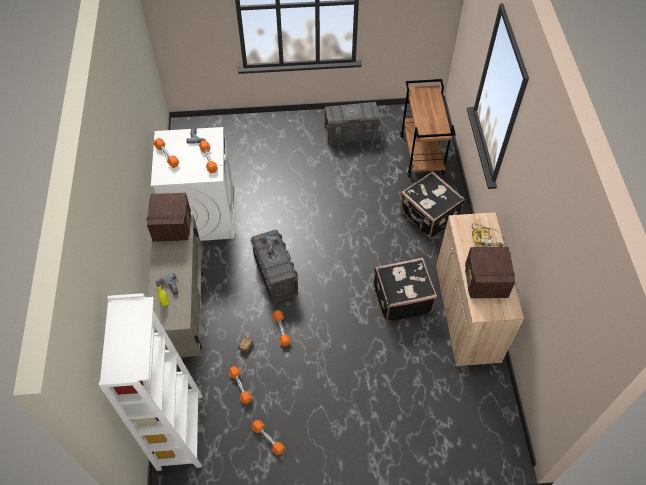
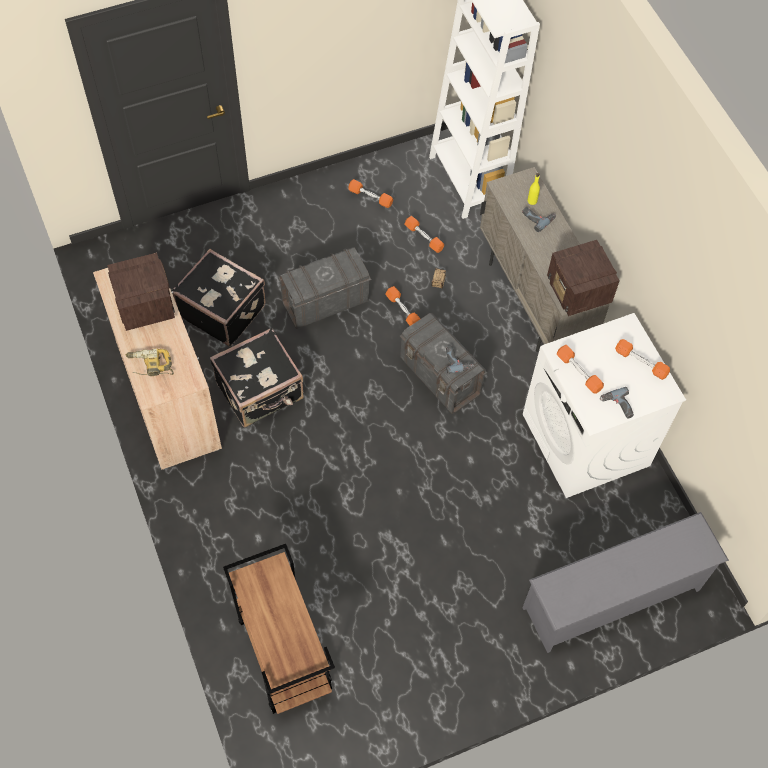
camera: 160 degrees right, 5 degrees up
grey storage box [324,102,380,145] -> grey storage box moved to [278,247,371,329]
black suitcase [399,171,465,239] -> black suitcase moved to [172,249,265,346]
none -> grey shoe rack [522,512,729,653]

